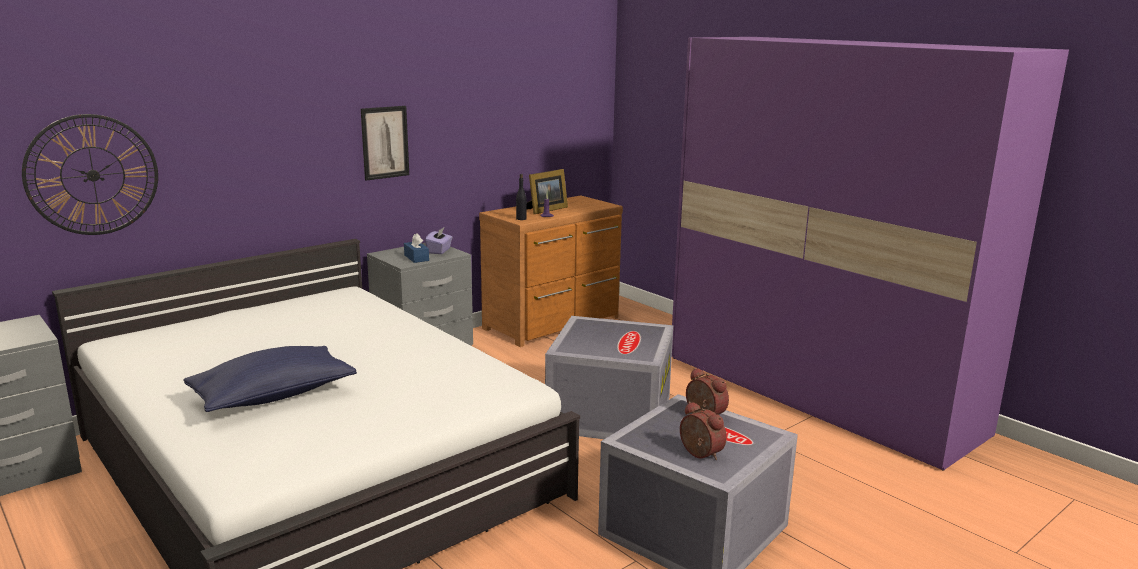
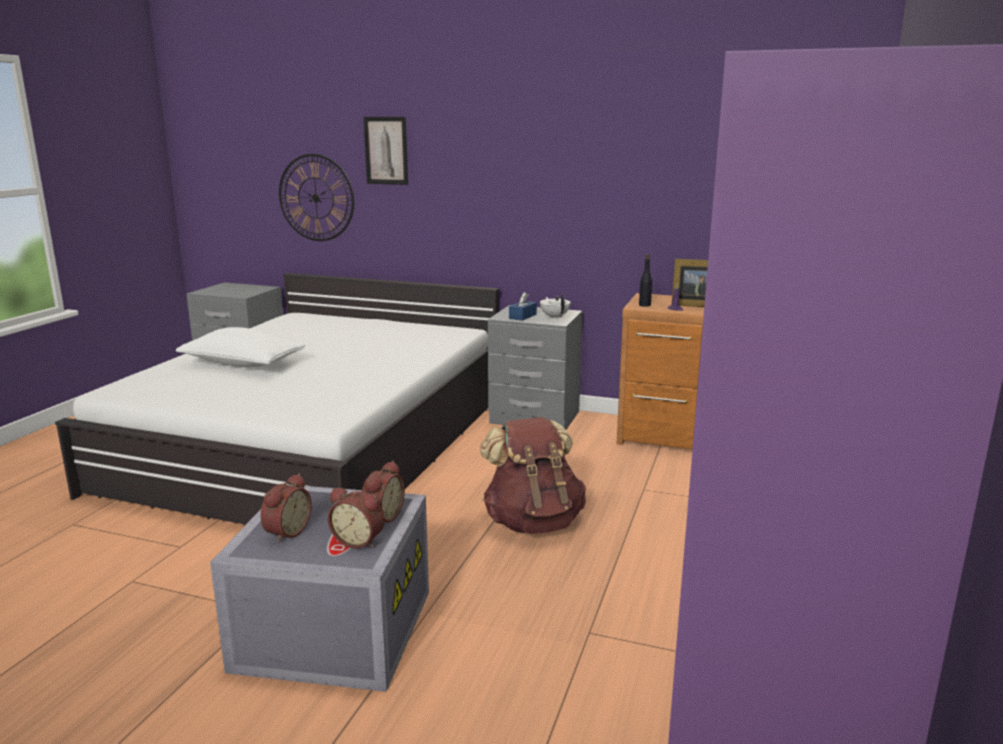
camera: 60 degrees right, 0 degrees up
blue pillow [183,346,357,412] -> white pillow [176,327,305,368]
picture [361,106,409,181] -> picture moved to [364,117,408,185]
purple tissue box [425,228,452,254] -> white teapot [540,295,570,319]
grey storage box [545,316,673,439] -> brown backpack [480,417,586,534]
none -> alarm clock [328,488,385,548]

